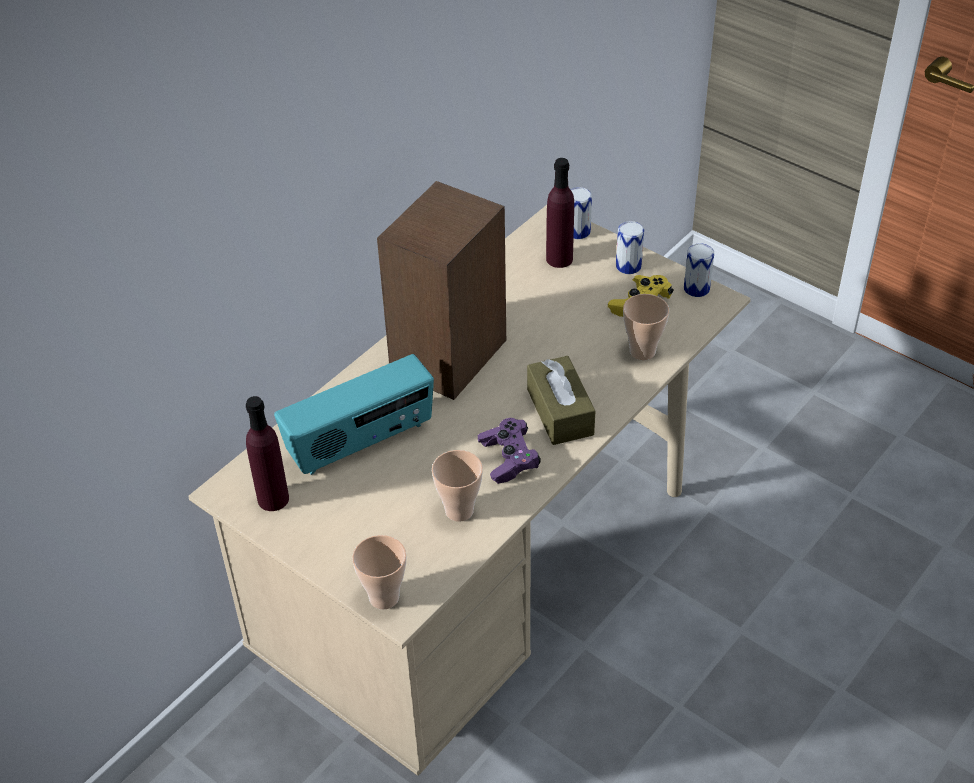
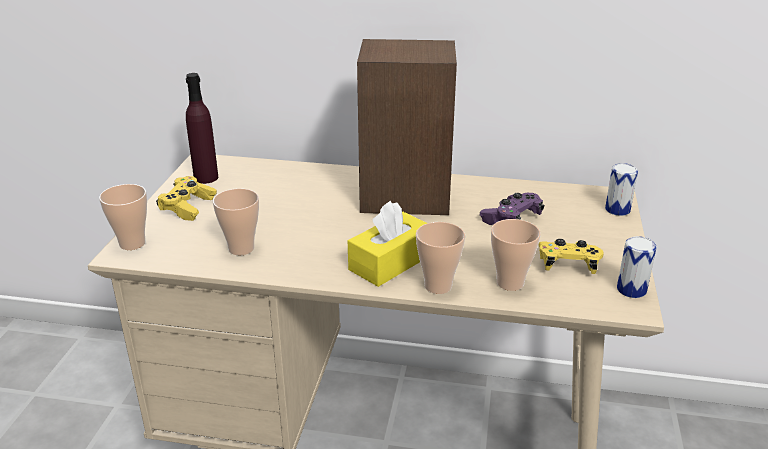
camera: 60 degrees right, 15 degrees down
radio [274,354,434,475] -> none
purple game controller [478,418,541,484] -> purple game controller moved to [480,193,544,225]
brown tissue box [527,356,595,445] -> yellow tissue box [348,201,427,287]
purple bottle [546,158,574,268] -> none
can [616,221,644,274] -> none
none -> yellow game controller [156,176,217,221]
none -> cup [416,222,465,294]

